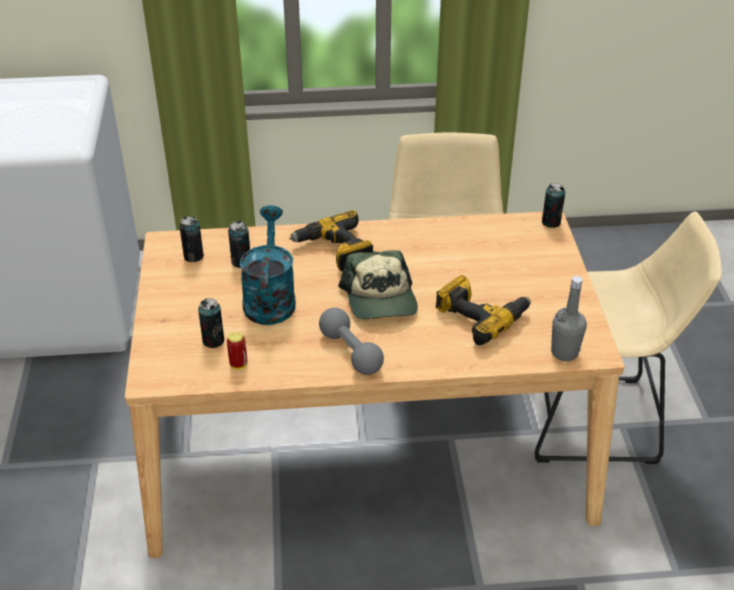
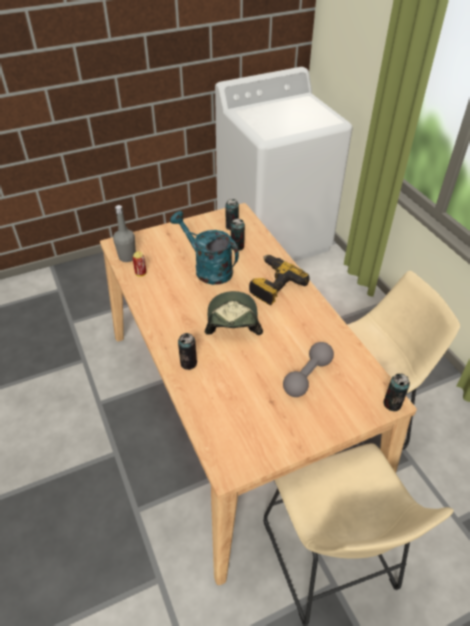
camera: 70 degrees right, 5 degrees up
can [198,298,224,348] -> can moved to [178,333,197,370]
turquoise watering can [240,205,296,325] -> turquoise watering can turned 120 degrees counterclockwise [170,211,239,285]
grey dumbbell [319,308,384,375] -> grey dumbbell moved to [283,342,334,397]
cap [338,250,418,319] -> cap turned 120 degrees clockwise [205,291,263,335]
power drill [436,275,531,345] -> none
grey bottle [551,276,587,361] -> grey bottle moved to [113,205,136,262]

